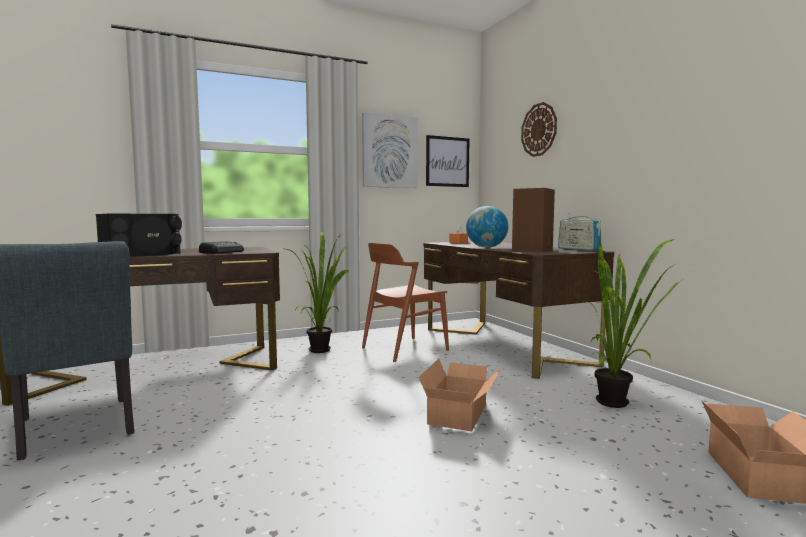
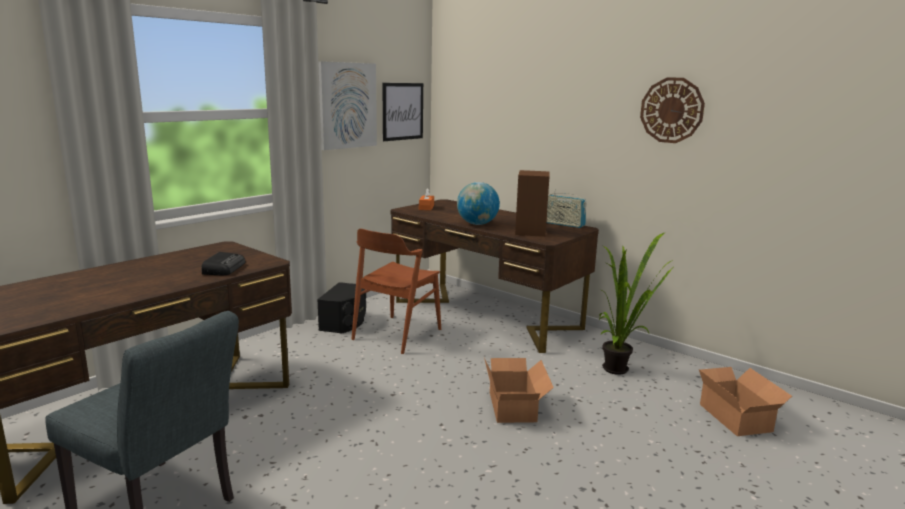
camera: 25 degrees left, 10 degrees up
black speaker [96,214,182,257] -> black speaker moved to [317,282,366,333]
potted plant [286,232,350,353] -> none
wall clock [521,102,557,157] -> wall clock moved to [640,77,705,143]

